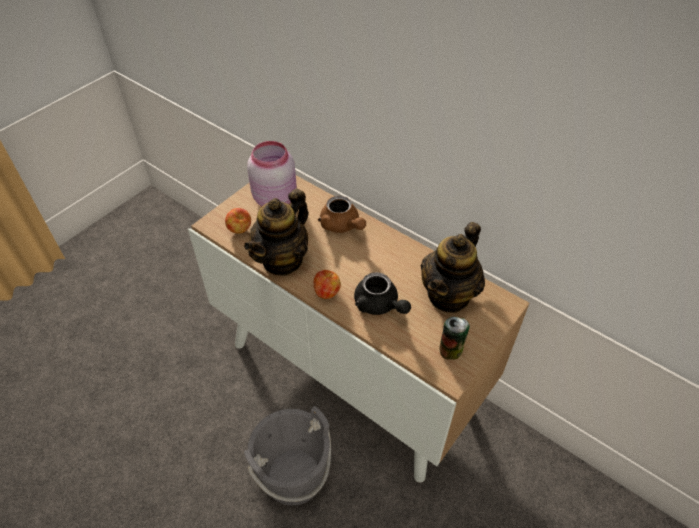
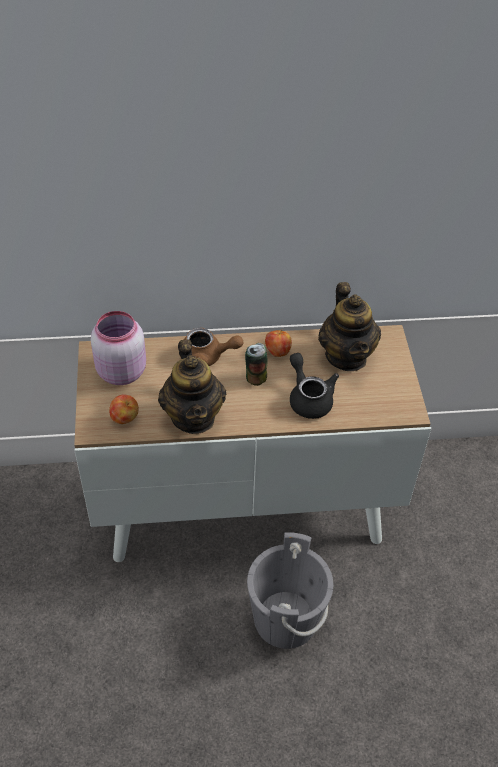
camera: 45 degrees left, 0 degrees up
apple [314,270,341,299] -> apple moved to [265,329,292,357]
black teapot [354,272,411,315] -> black teapot turned 120 degrees counterclockwise [290,353,339,419]
can [439,317,470,360] -> can moved to [245,343,267,386]

